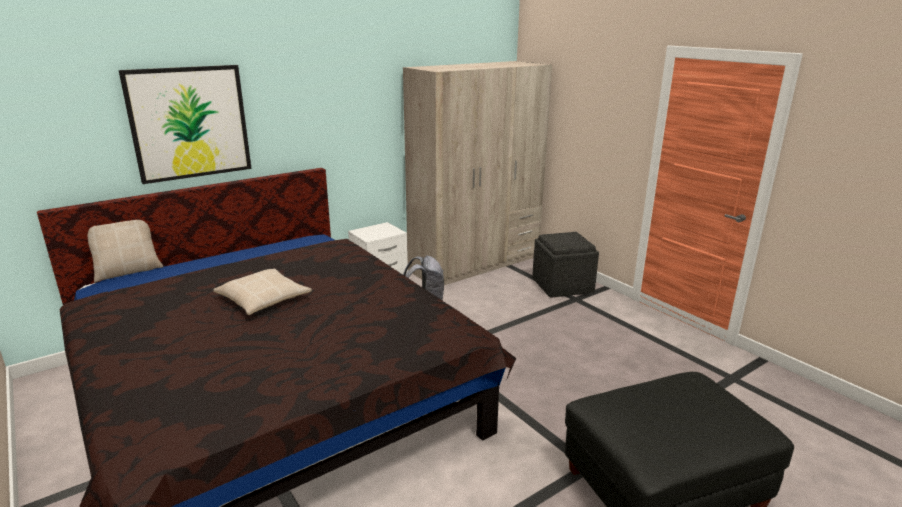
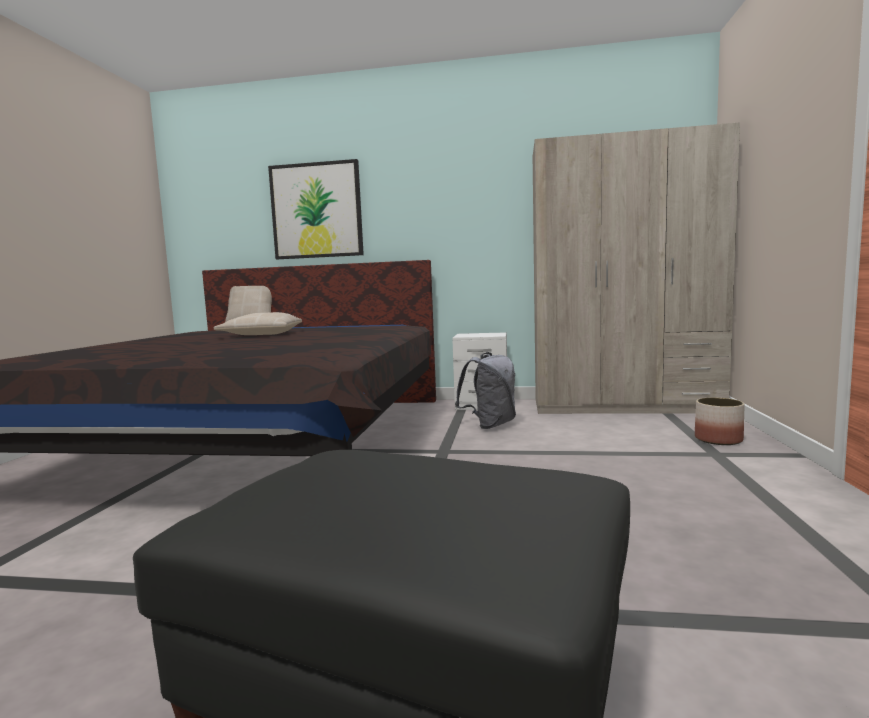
camera: 45 degrees right, 15 degrees down
grey ottoman [532,232,599,297] -> planter [695,397,745,445]

